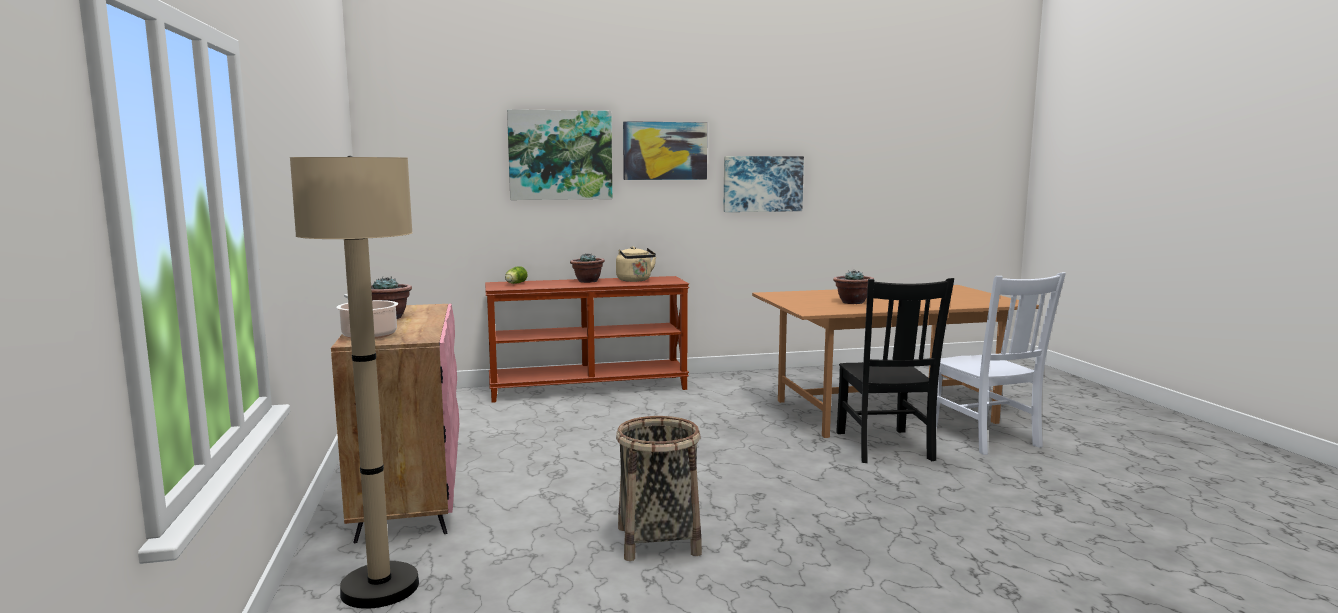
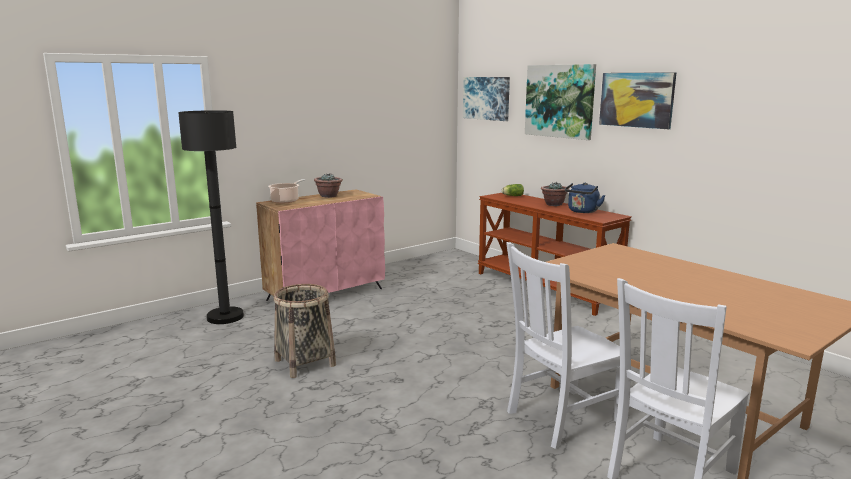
camera: 65 degrees right, 5 degrees up
beige floor lamp [290,156,419,609] -> black floor lamp [178,110,244,324]
beige kettle [616,246,656,282] -> blue kettle [565,182,605,213]
picture [724,156,804,212] -> picture moved to [463,77,510,121]
potted plant [833,270,874,304] -> none
black chair [836,278,954,463] -> white chair [506,242,620,449]

